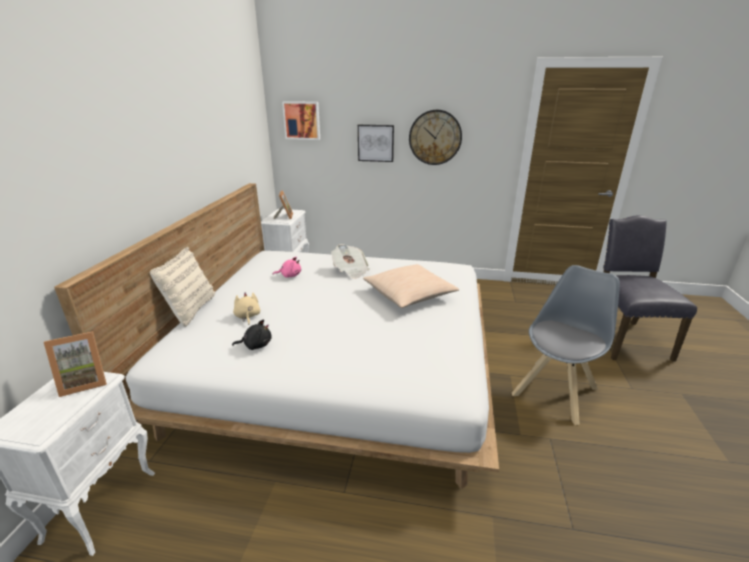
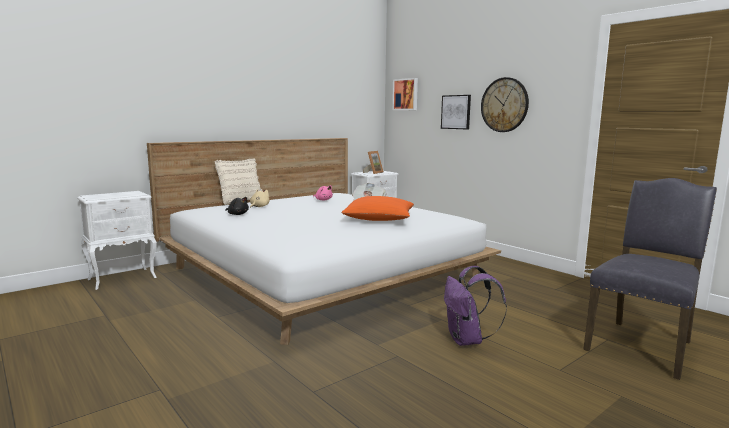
camera: 40 degrees right, 15 degrees down
picture frame [44,331,107,397] -> none
beige pillow [363,264,459,308] -> orange pillow [342,196,414,221]
grey chair [512,265,620,425] -> purple backpack [444,266,507,346]

